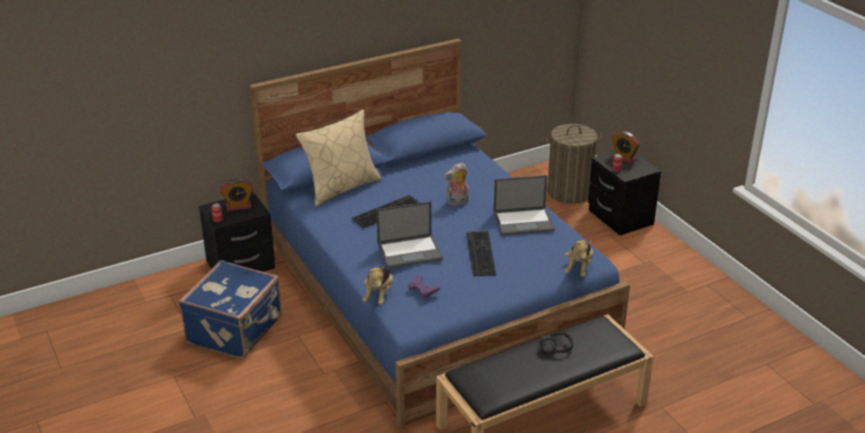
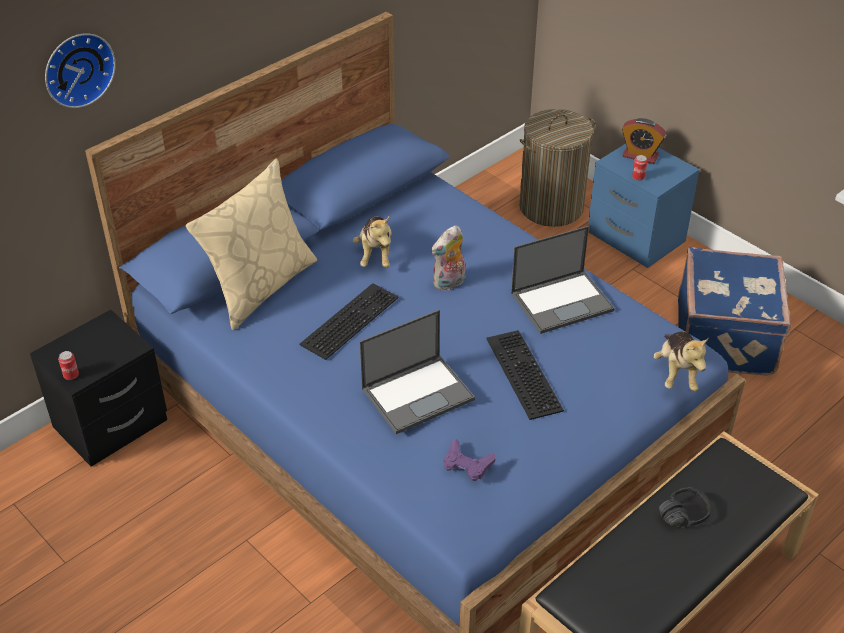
camera: 15 degrees left, 10 degrees up
blue suitcase [179,260,282,359] -> blue suitcase moved to [678,247,791,376]
alarm clock [220,179,253,211] -> none
plush toy [362,266,393,305] -> plush toy moved to [353,215,391,268]
black nightstand [588,151,661,235] -> blue nightstand [588,144,700,268]
none -> wall clock [45,33,116,108]

